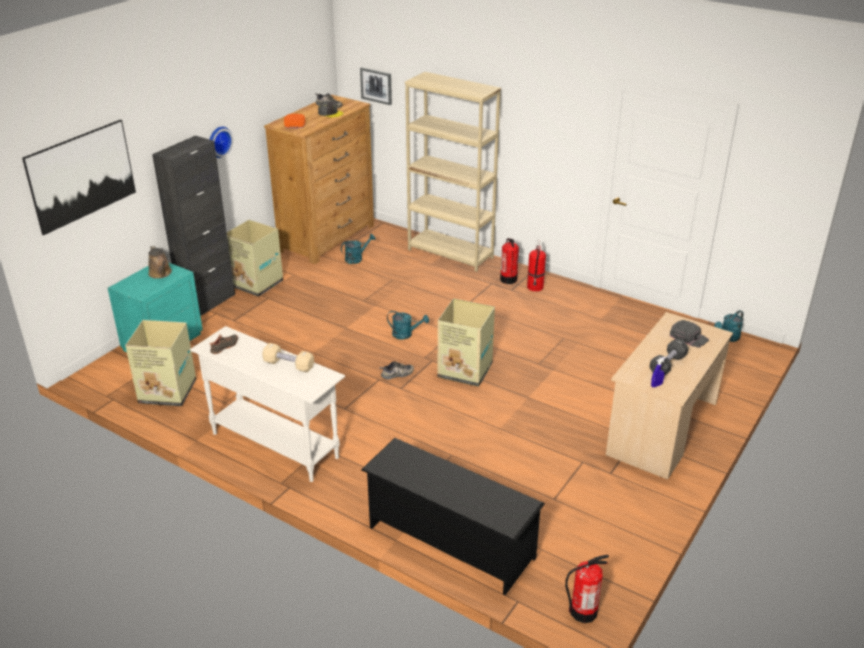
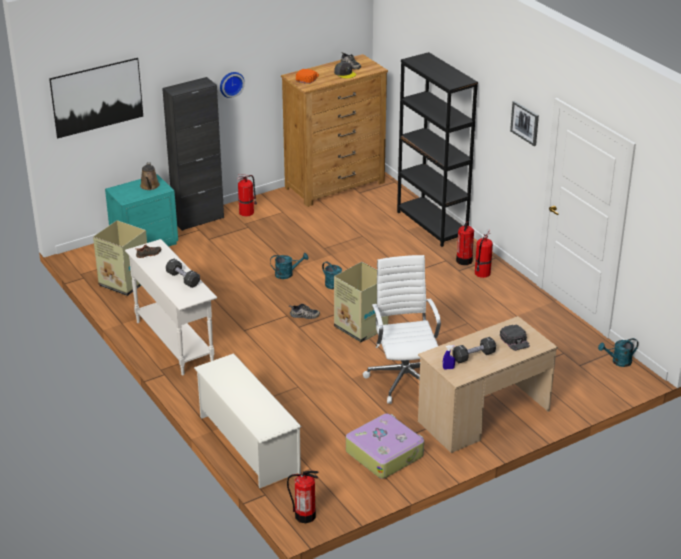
camera: 25 degrees right, 0 degrees up
cardboard box [227,220,283,297] -> fire extinguisher [237,175,257,217]
beige dumbbell [262,343,314,372] -> black dumbbell [166,259,200,288]
turquoise watering can [341,234,376,264] -> turquoise watering can moved to [270,253,309,279]
picture [360,67,392,105] -> picture moved to [510,101,539,146]
black shoe rack [361,438,545,595] -> white shoe rack [194,353,302,488]
beige bookcase [405,72,501,272] -> black bookcase [397,52,478,247]
none -> suitcase [346,414,424,479]
none -> white office chair [363,255,441,404]

